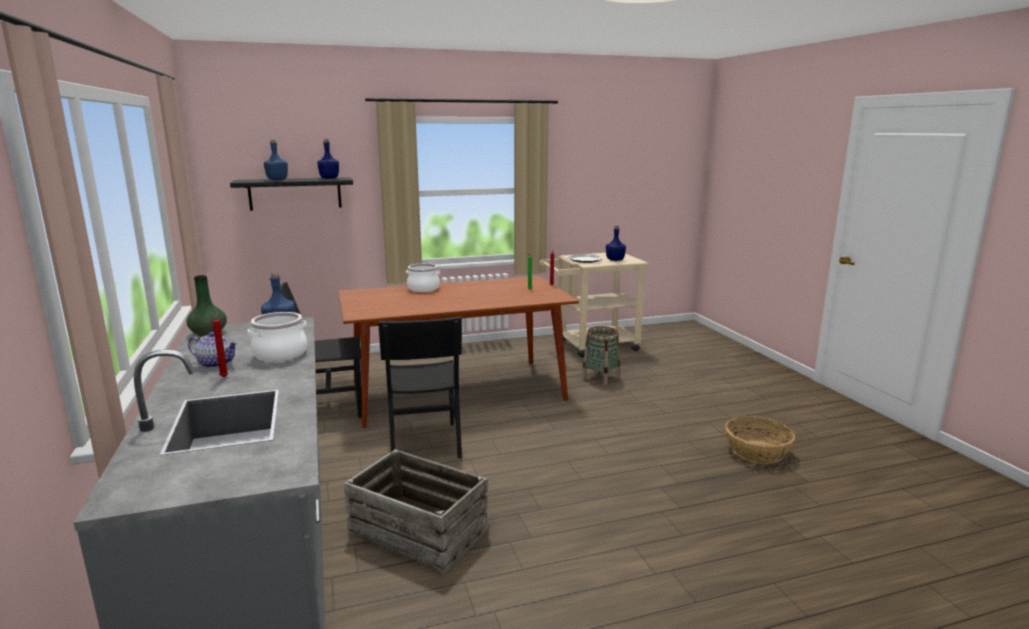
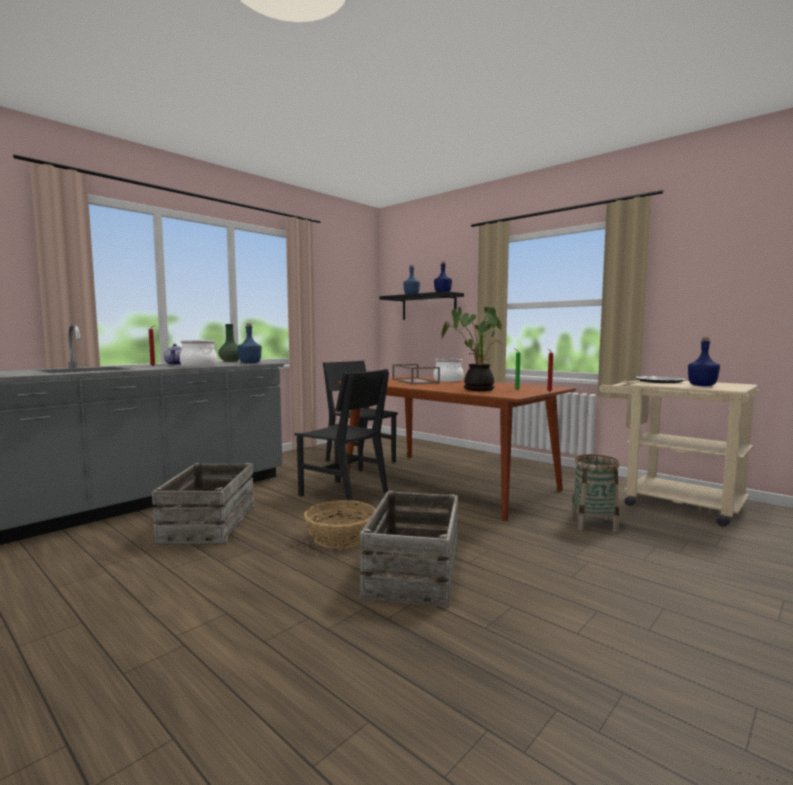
camera: 60 degrees right, 10 degrees down
black chair [378,316,462,458] -> black chair turned 105 degrees counterclockwise [294,369,389,505]
basket [725,416,795,464] -> basket moved to [304,500,376,548]
none -> crate [359,491,458,607]
none -> brown tray [392,364,440,385]
none -> potted plant [442,307,502,391]

